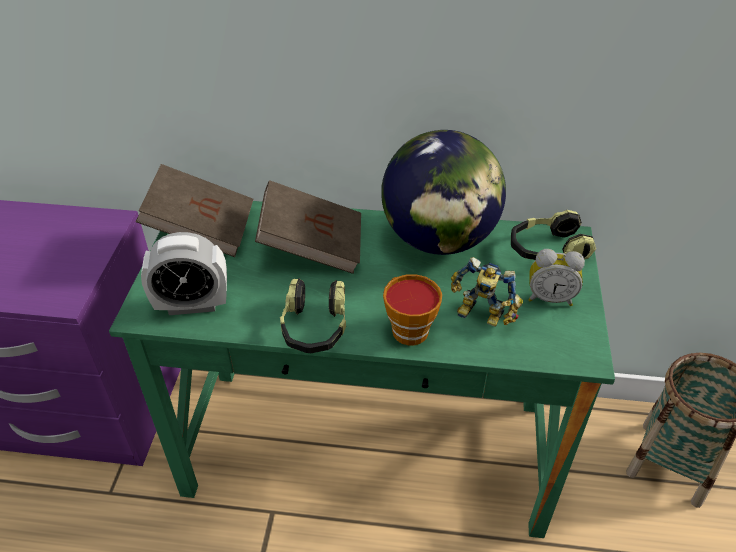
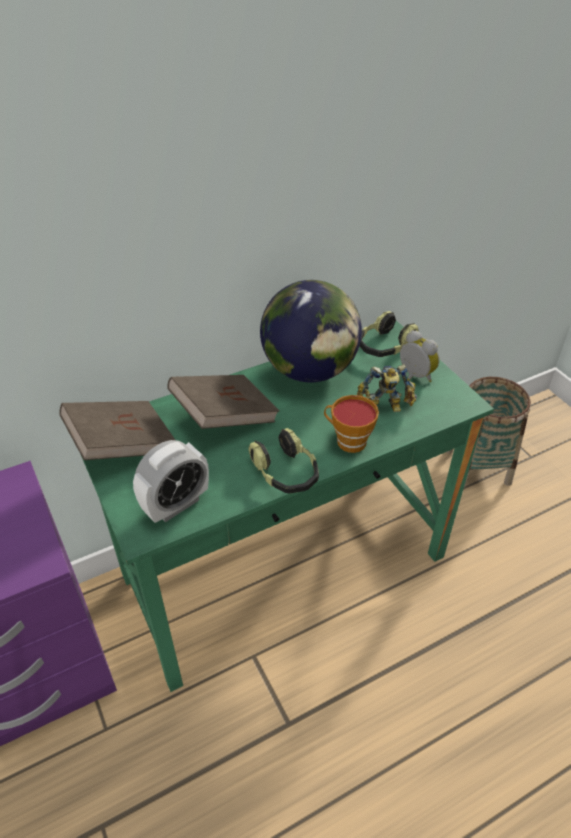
camera: 35 degrees left, 0 degrees up
alarm clock [528,249,585,306] -> alarm clock turned 105 degrees counterclockwise [400,330,439,382]

